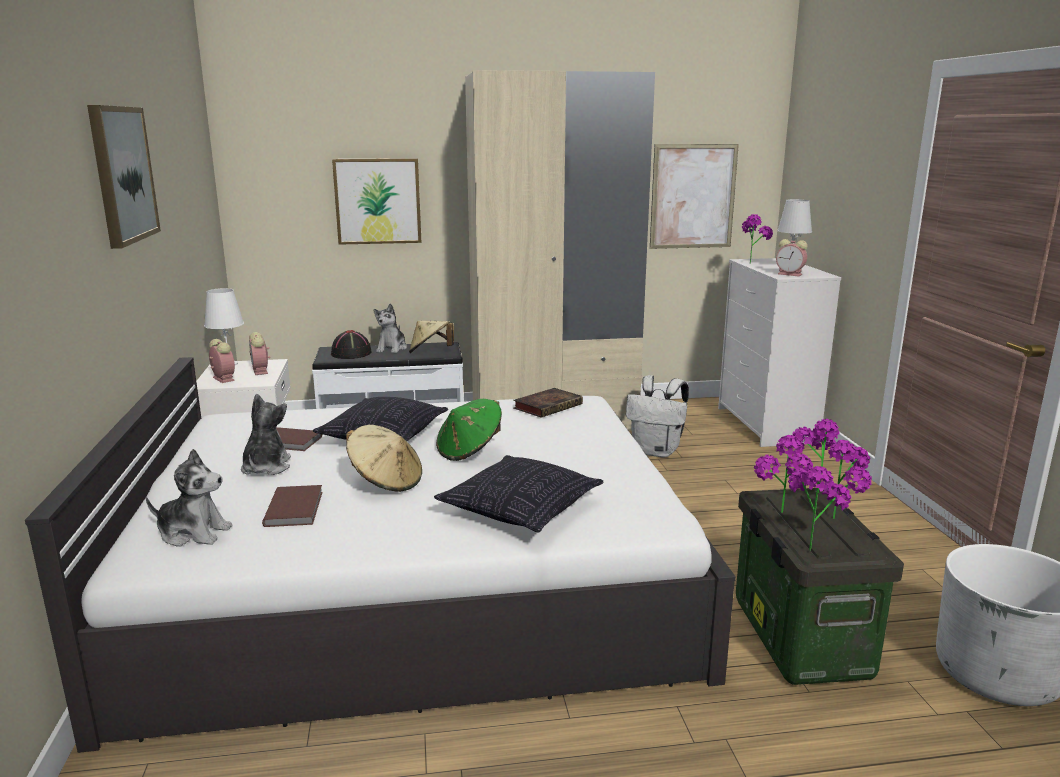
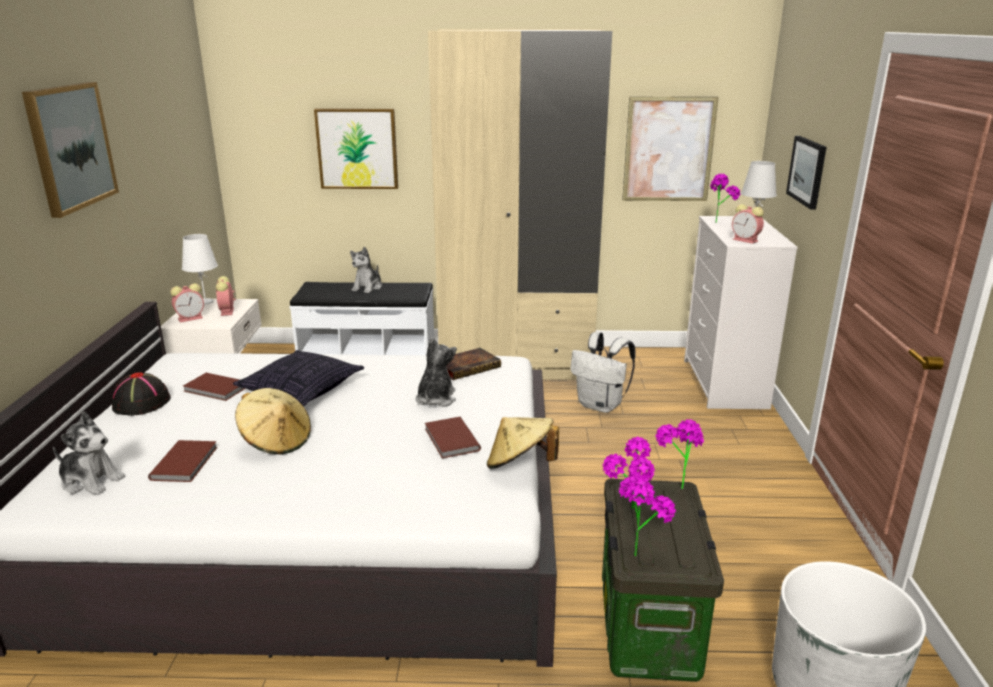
camera: 10 degrees right, 5 degrees up
alarm clock [209,339,235,383] -> alarm clock turned 90 degrees clockwise [171,283,204,322]
plush toy [241,394,291,475] -> plush toy moved to [416,337,457,407]
black hat [331,330,372,359] -> black hat moved to [112,372,171,416]
beige hat [409,321,454,353] -> beige hat moved to [487,417,559,469]
pillow [434,455,604,533] -> none
green hat [436,399,502,461] -> none
potted plant [828,440,872,519] -> none
none -> brown book [425,417,481,458]
none -> picture [786,136,827,210]

